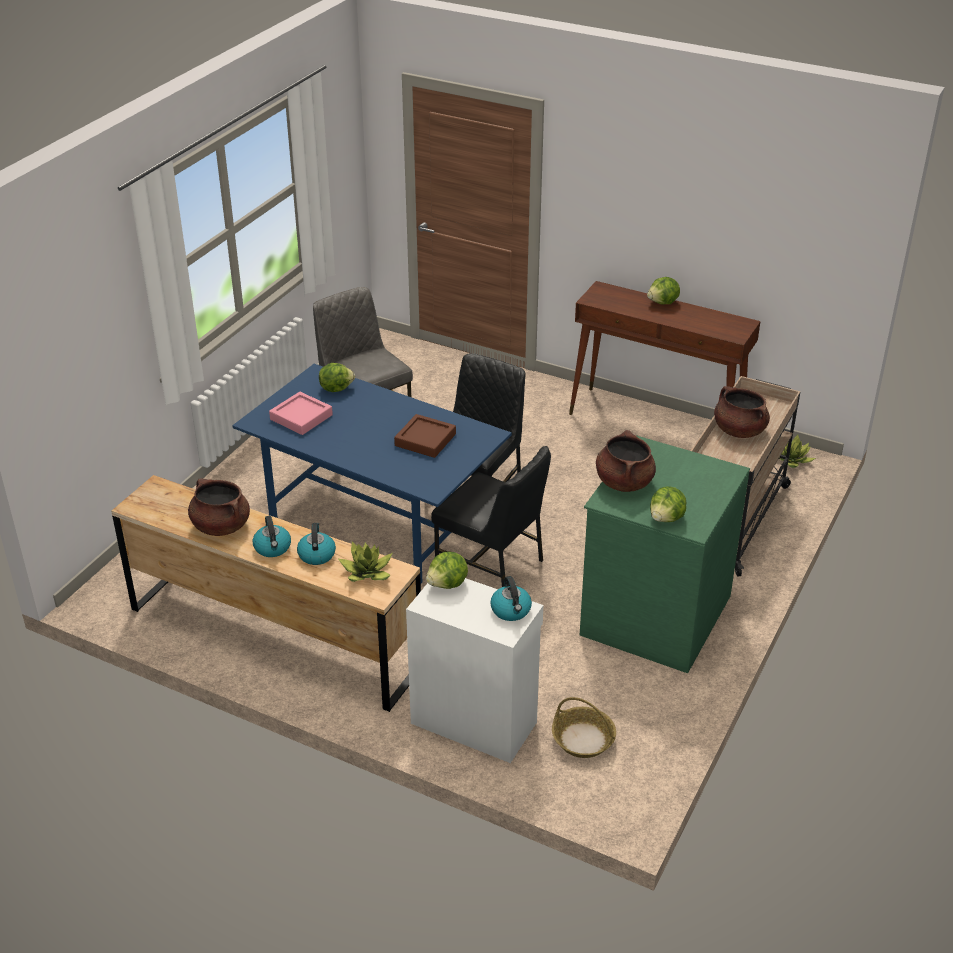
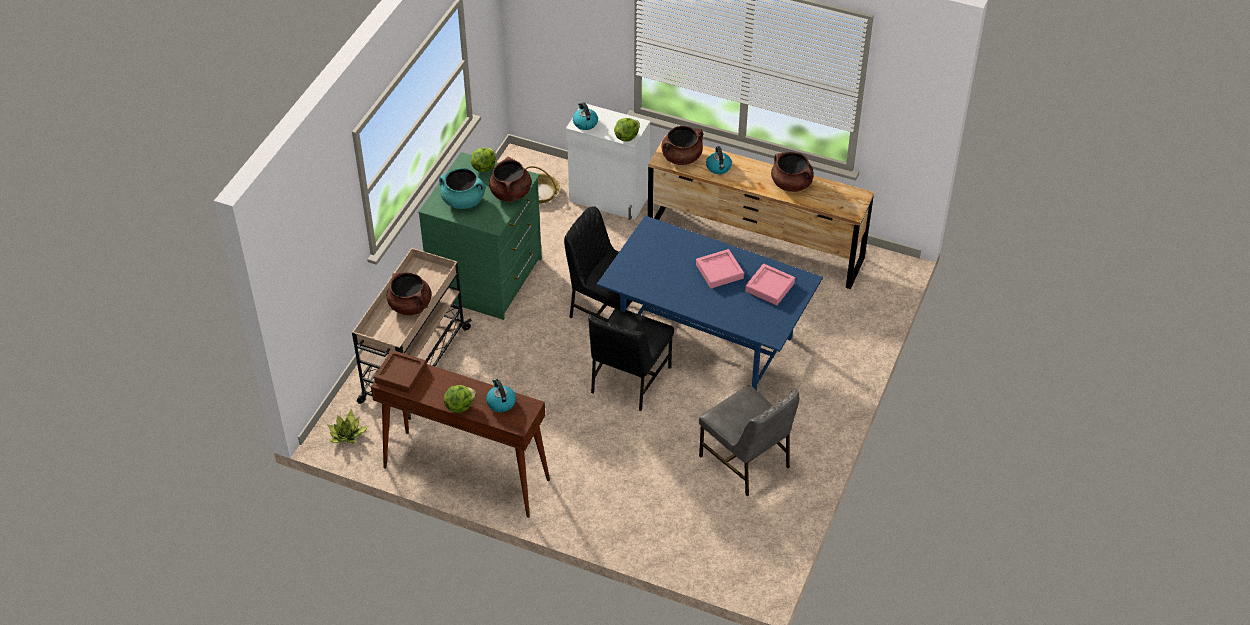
camera: 175 degrees right, 10 degrees up
kettle [253,516,291,557] -> kettle moved to [486,378,516,412]
lettuce [319,363,355,392] -> none
potted plant [339,541,393,582] -> brown cooking pot [661,126,703,165]
brown tray [394,414,456,458] -> brown tray moved to [374,350,427,394]
none -> turquoise cooking pot [439,168,485,209]
none -> pink tray [696,249,744,288]

